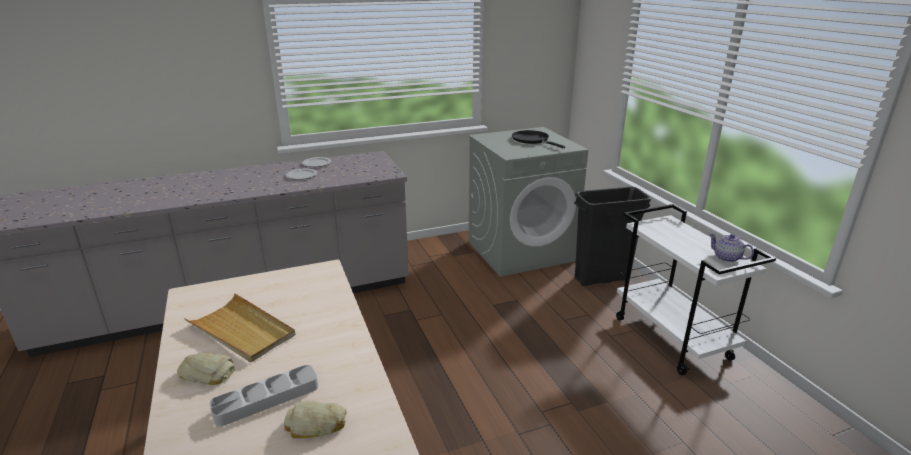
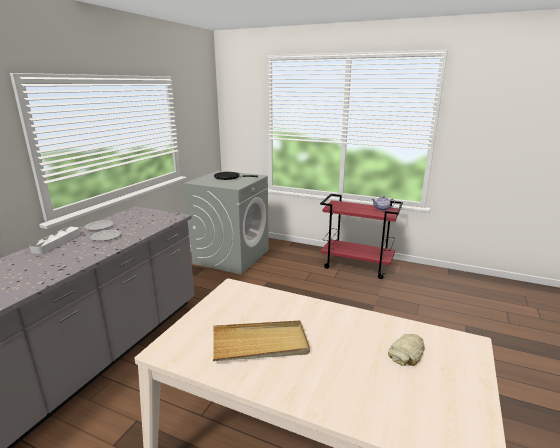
camera: 45 degrees left, 5 degrees down
bread [177,353,235,385] -> none
grey tray [209,365,318,426] -> grey tray moved to [29,227,80,254]
black trash can [574,186,651,286] -> none
white cart [616,204,776,375] -> red cart [320,194,403,279]

